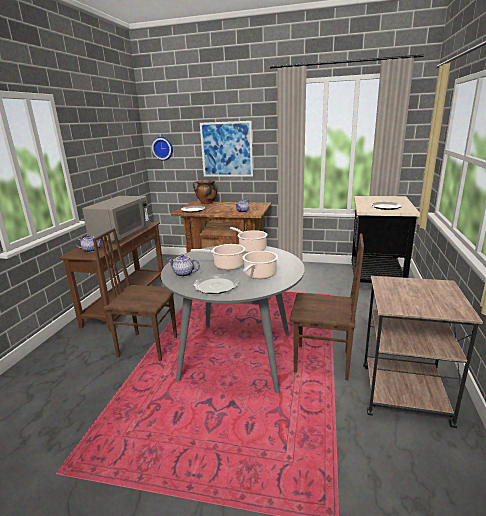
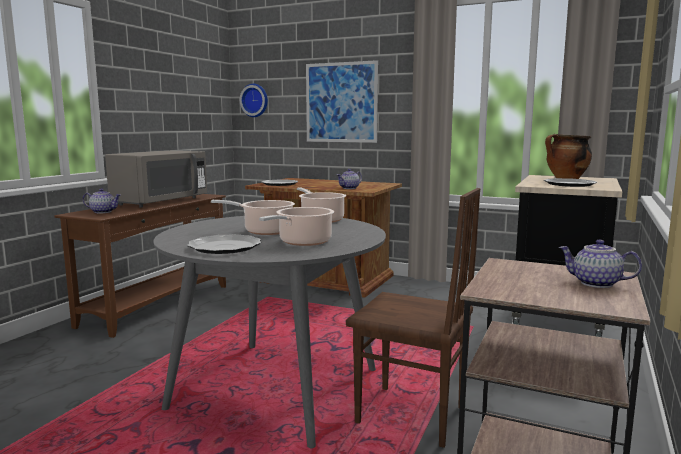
camera: 10 degrees right, 10 degrees down
brown chair [93,228,177,361] -> none
teapot [167,254,200,277] -> teapot moved to [559,240,642,288]
cooking pot [193,180,217,204] -> cooking pot moved to [545,134,592,179]

